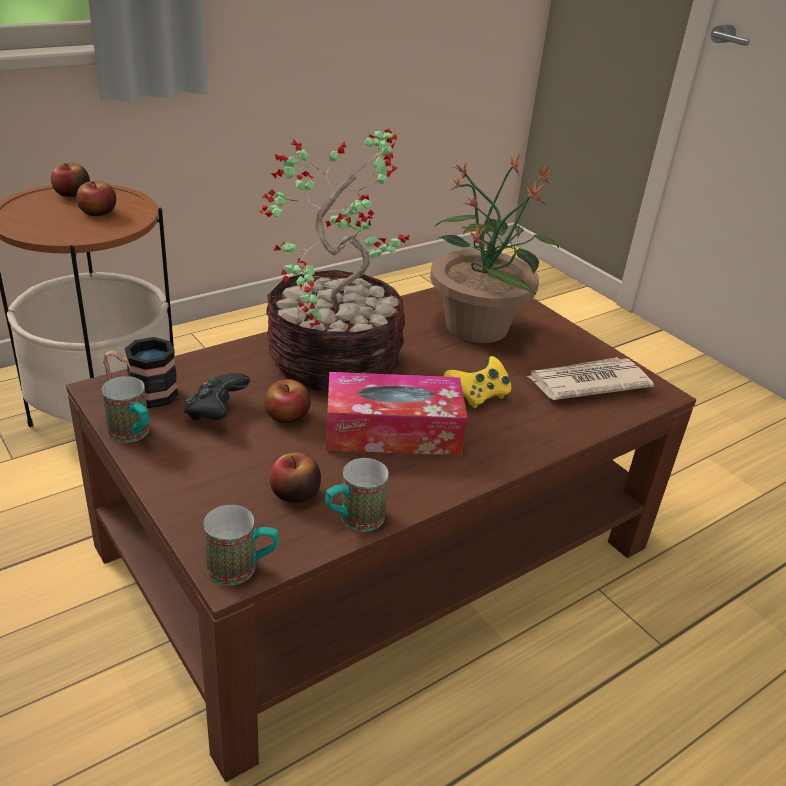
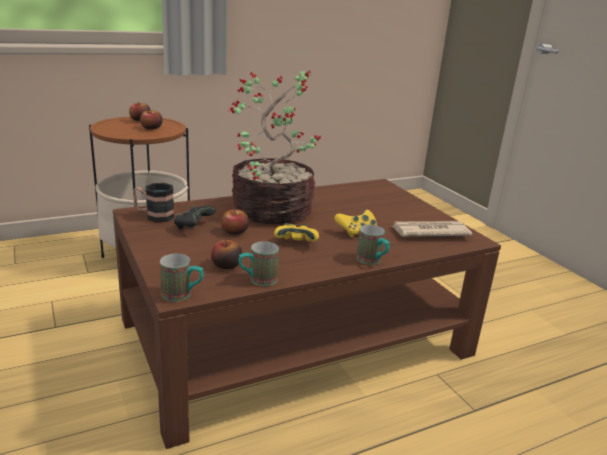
camera: 10 degrees right, 10 degrees down
mug [101,376,149,443] -> mug moved to [356,225,390,265]
tissue box [326,372,468,455] -> yellow game controller [274,223,319,242]
potted plant [430,153,559,343] -> none

